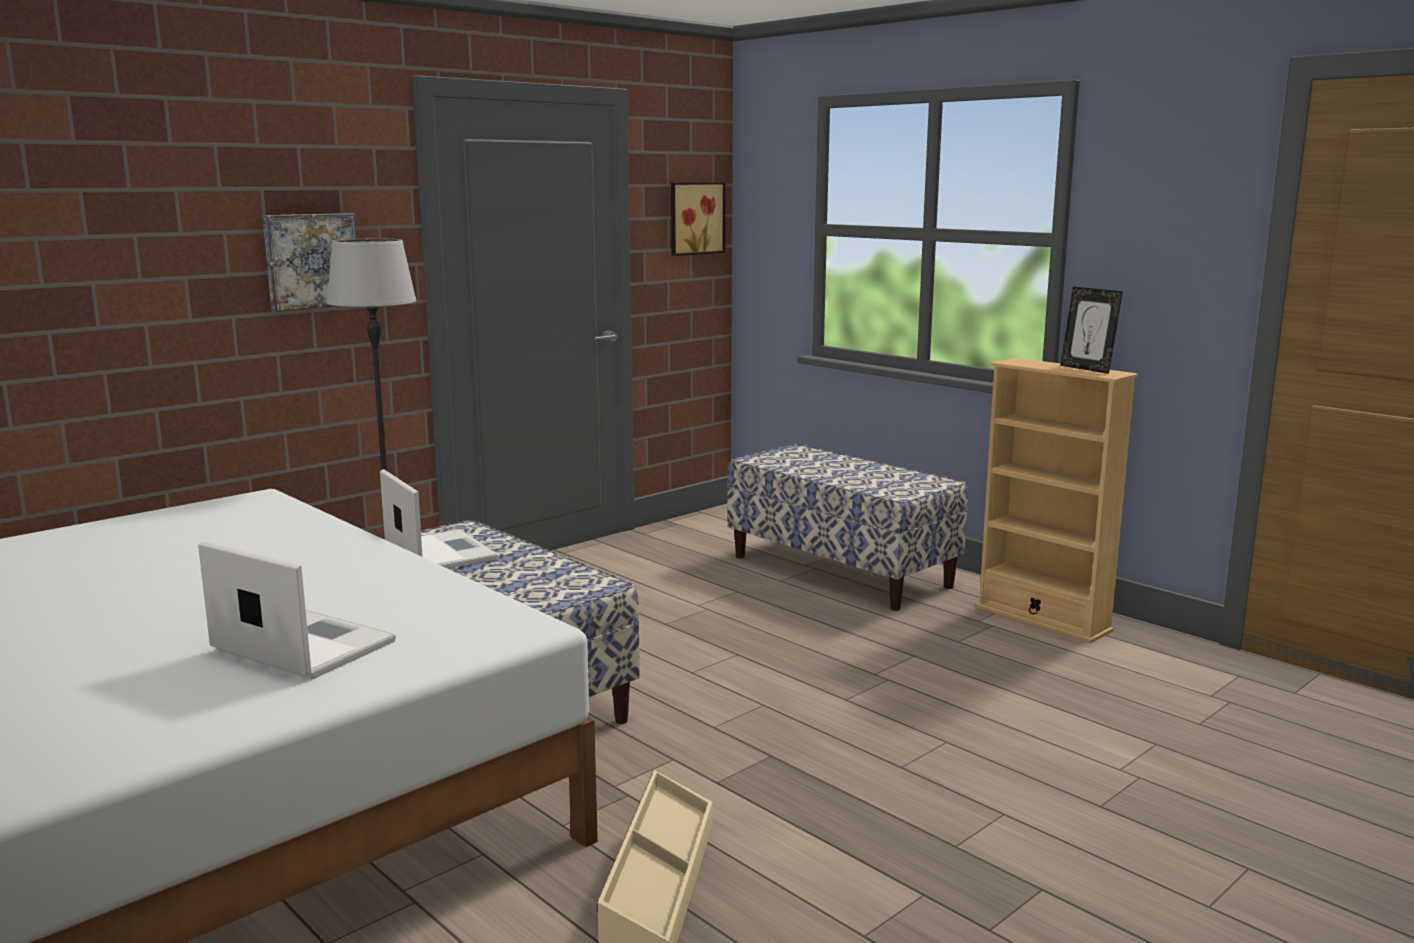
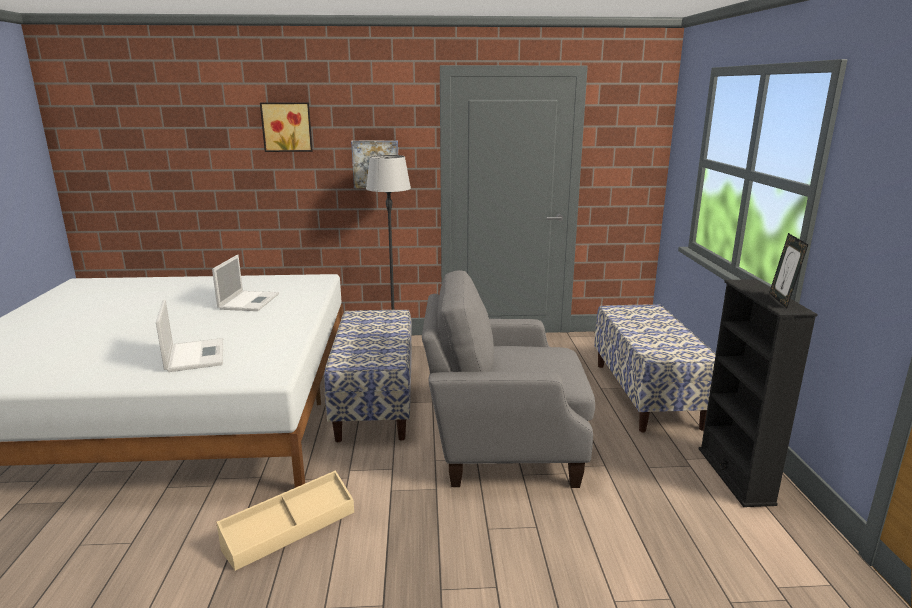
camera: 40 degrees right, 5 degrees up
laptop [380,469,498,569] -> laptop moved to [212,255,279,311]
picture [671,182,726,256] -> picture moved to [260,102,313,152]
beige bookcase [976,358,1138,644] -> black bookcase [699,279,818,507]
none -> grey armchair [422,270,595,488]

